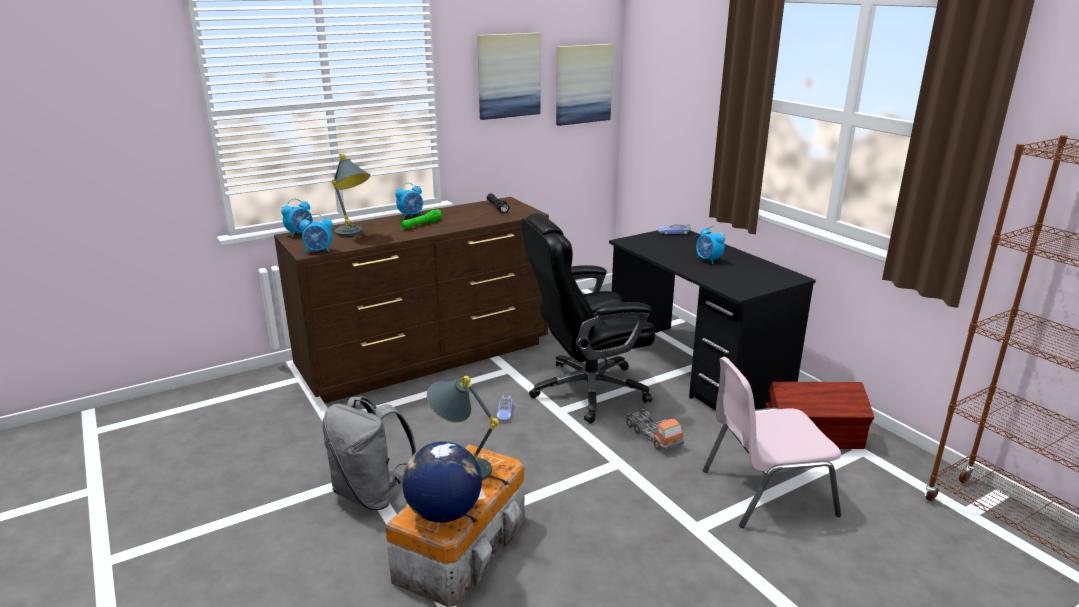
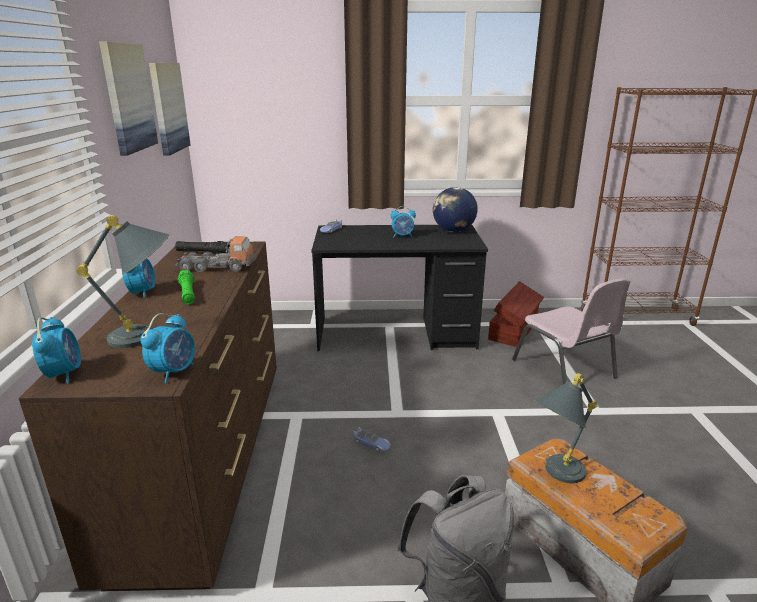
camera: 60 degrees left, 0 degrees up
globe [402,441,482,523] -> globe moved to [433,187,478,232]
black office chair [521,213,655,424] -> none
toy truck [625,409,684,451] -> toy truck moved to [175,236,255,272]
pink chair [703,357,841,528] -> pink chair turned 45 degrees counterclockwise [512,278,630,384]

